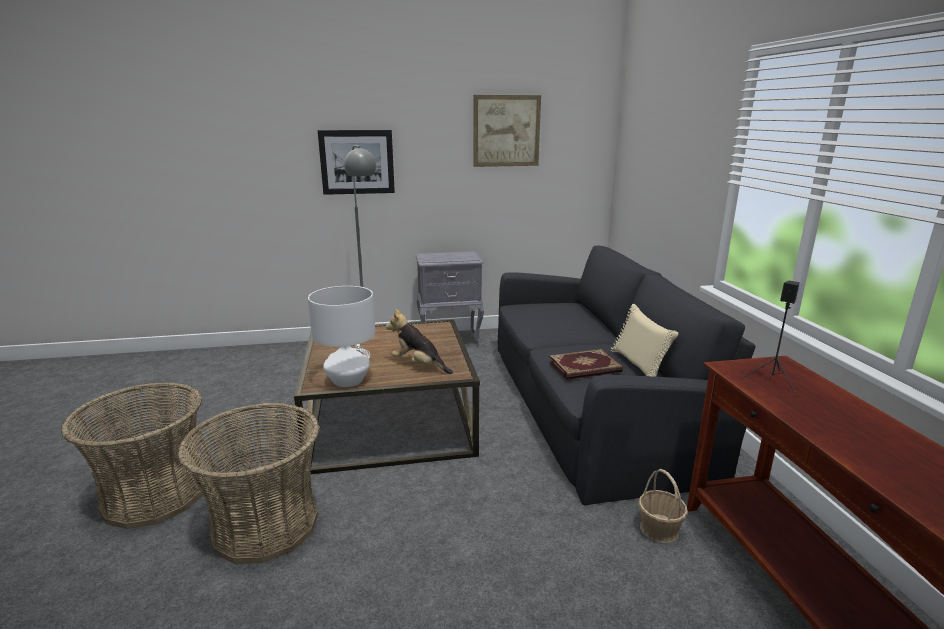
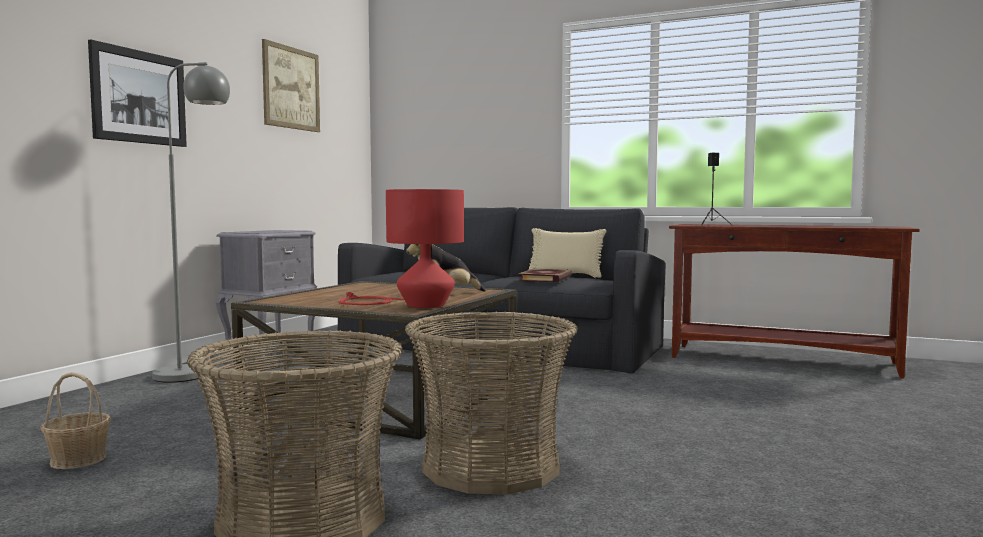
camera: 55 degrees left, 15 degrees down
white table lamp [308,286,375,387] -> red table lamp [339,189,464,308]
basket [639,469,688,543] -> basket moved to [40,372,111,469]

